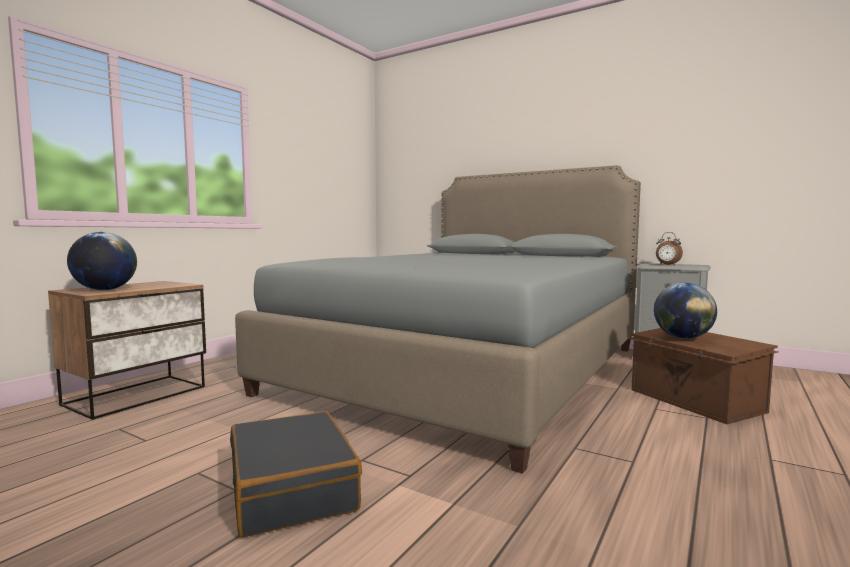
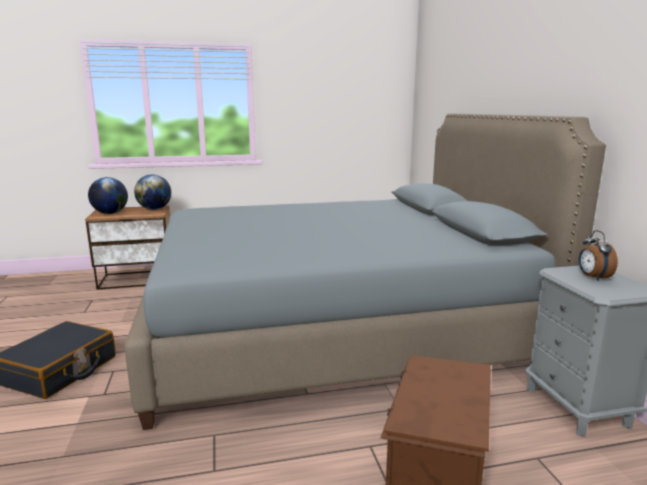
camera: 45 degrees right, 10 degrees up
globe [654,283,717,339] -> globe moved to [134,175,171,210]

